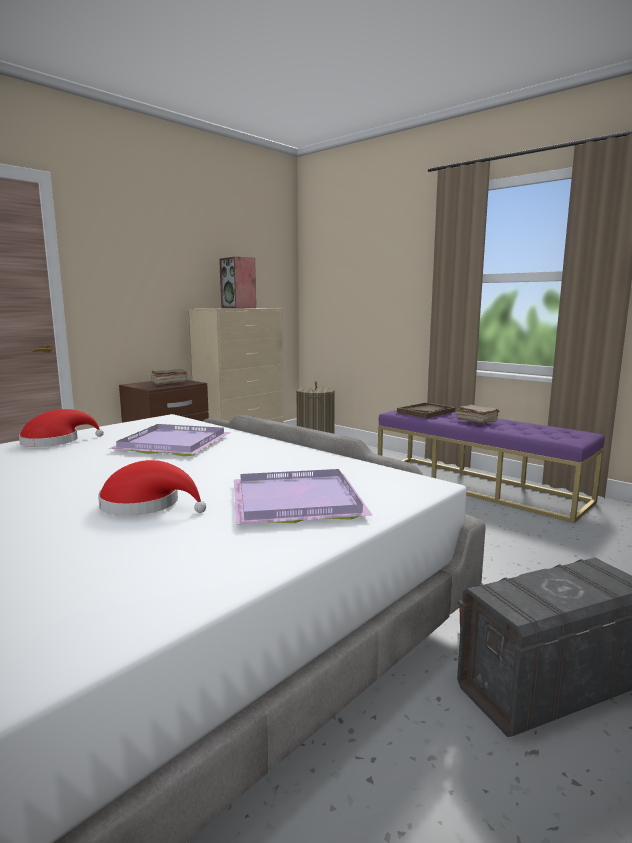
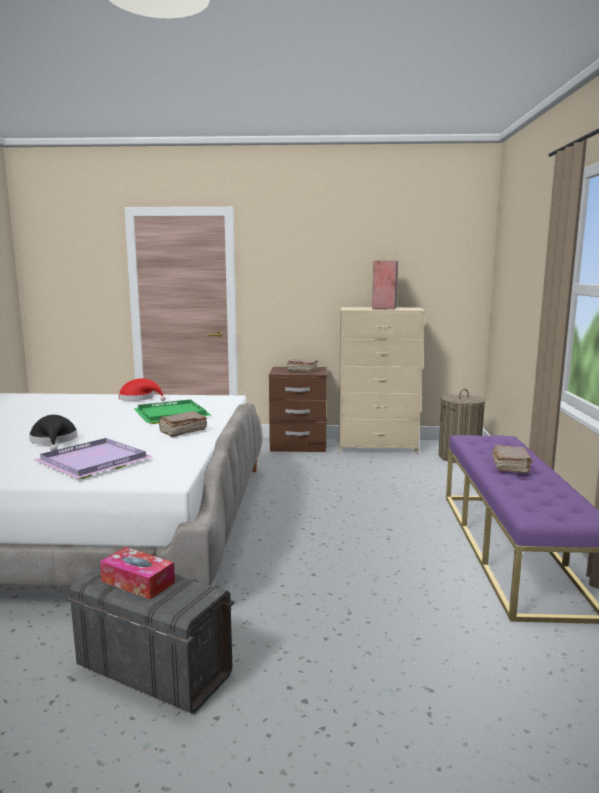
camera: 50 degrees right, 0 degrees up
red hat [98,460,206,516] -> black hat [29,415,78,451]
purple tray [108,424,230,456] -> green tray [133,399,210,424]
brown tray [397,402,456,418] -> none
none -> tissue box [100,547,175,600]
none -> brown book [158,411,207,437]

